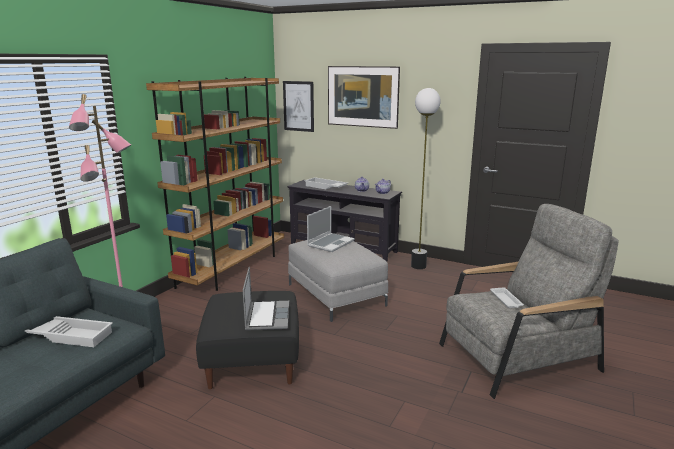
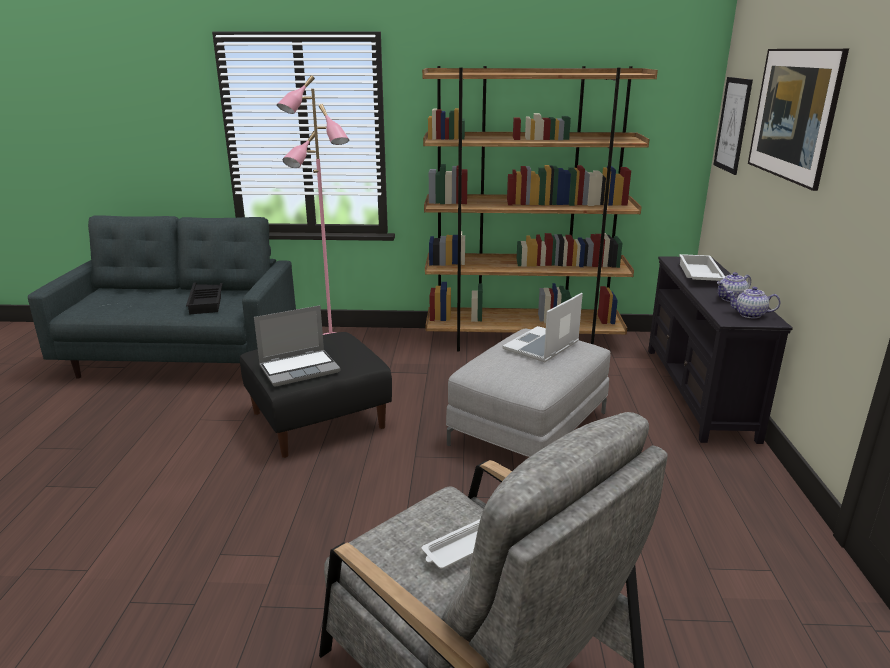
camera: 65 degrees right, 5 degrees up
white tray [25,316,113,347] -> black tray [186,283,222,315]
laptop [307,206,355,252] -> laptop turned 120 degrees clockwise [502,293,583,362]
floor lamp [411,88,441,269] -> none

